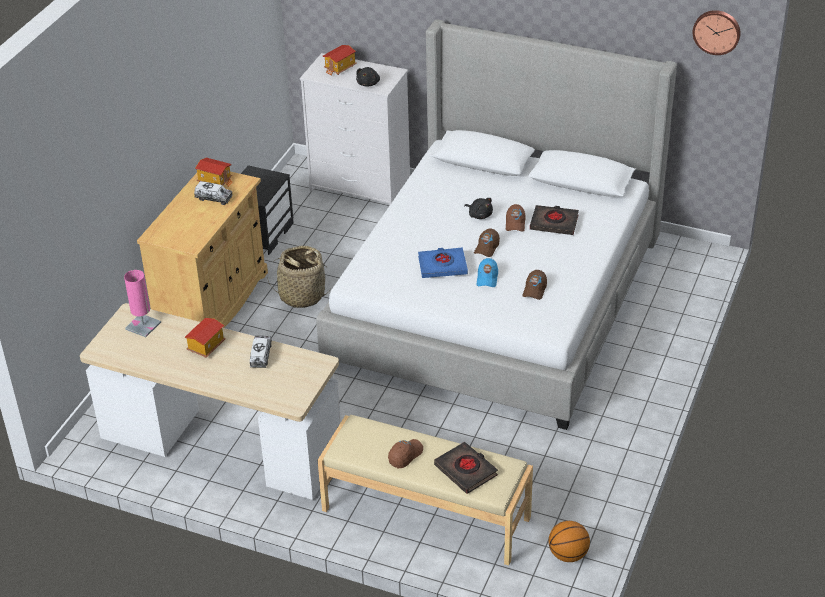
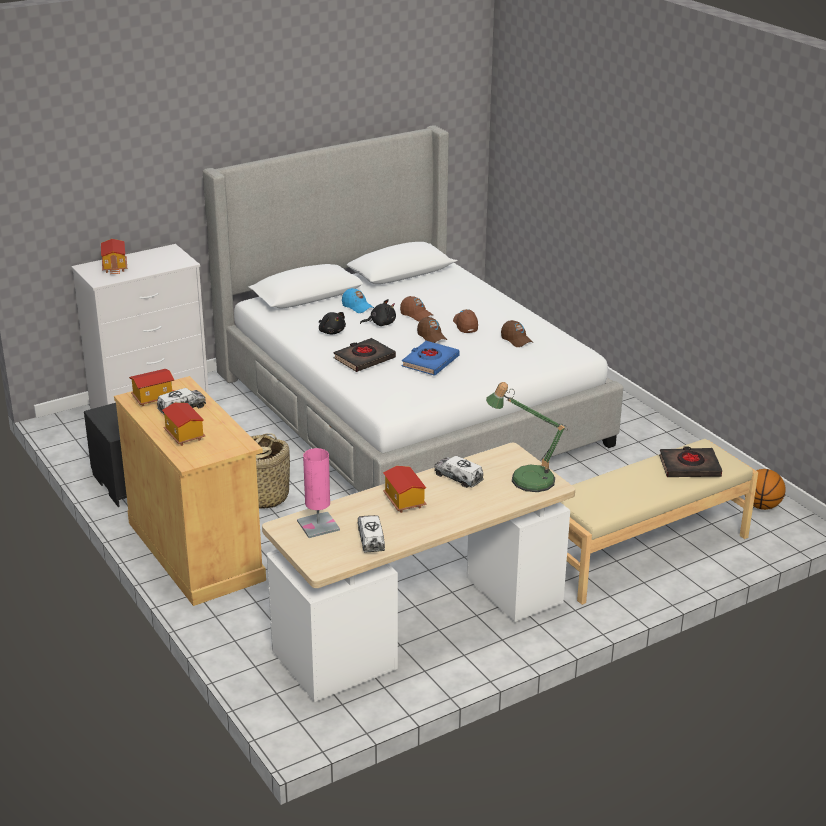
camera: 55 degrees left, 10 degrees down
black plush toy [356,67,380,87] -> black plush toy moved to [319,312,346,334]
brown cap [388,439,423,468] -> brown cap moved to [453,309,478,333]
blue cap [477,258,498,287] -> blue cap moved to [342,288,374,313]
black book [530,205,579,235] -> black book moved to [333,338,396,372]
wall clock [693,10,741,55] -> none
none -> toy house [162,403,205,446]
none -> toy truck [357,515,385,553]
none -> table lamp [486,382,568,492]

